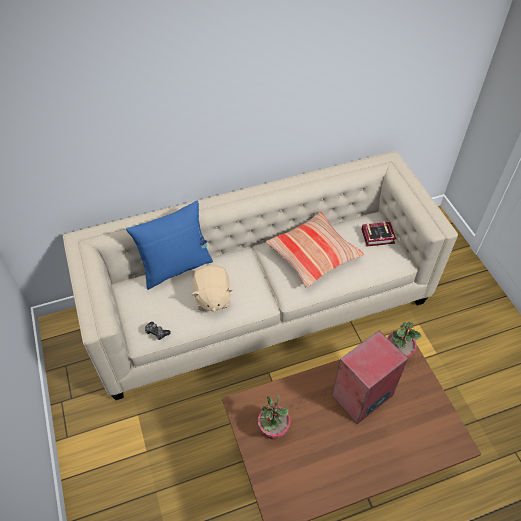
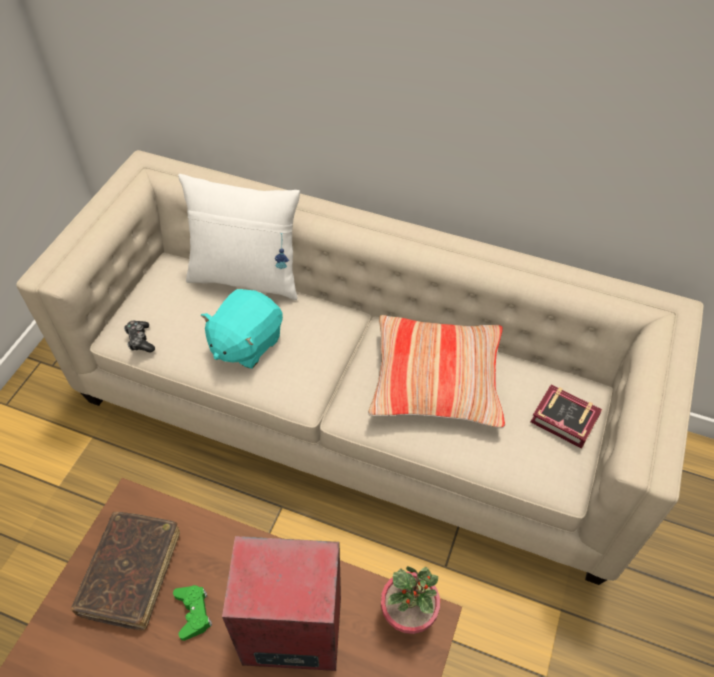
camera: 40 degrees right, 0 degrees up
blue pillow [126,201,213,290] -> white pillow [178,174,300,300]
beige plush toy [192,265,233,312] -> turquoise plush toy [201,289,283,369]
potted plant [258,395,290,440] -> brown book [70,512,180,631]
none -> green game controller [173,585,212,641]

